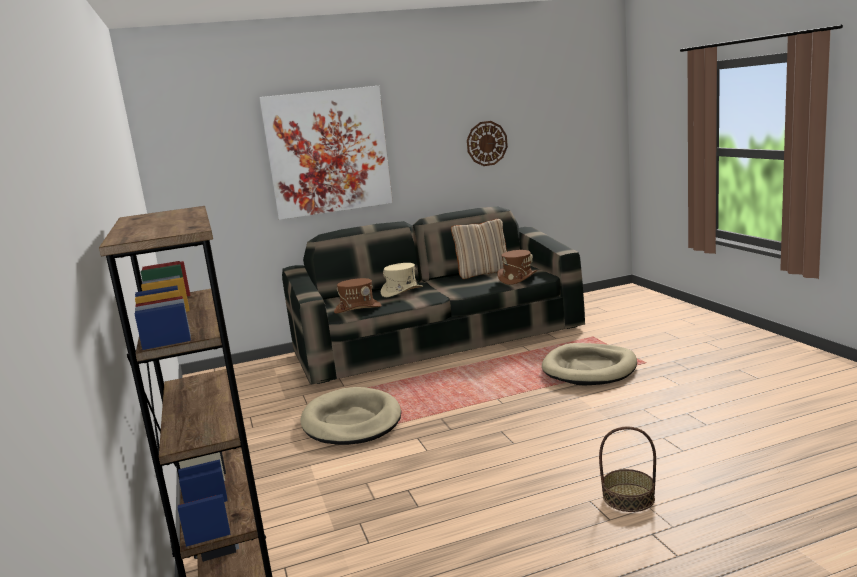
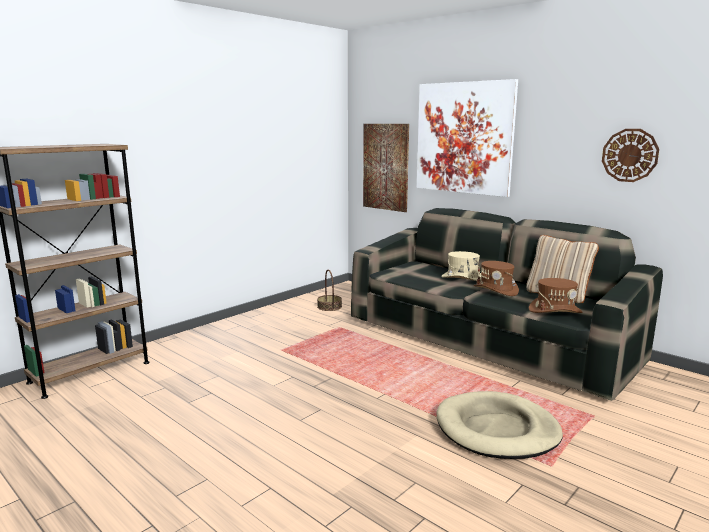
camera: 60 degrees right, 0 degrees up
beige dog bed [300,387,401,445] -> none
brown hat [334,278,382,314] -> brown hat moved to [474,261,519,296]
basket [599,427,656,512] -> basket moved to [317,269,342,311]
none -> picture [363,124,409,212]

